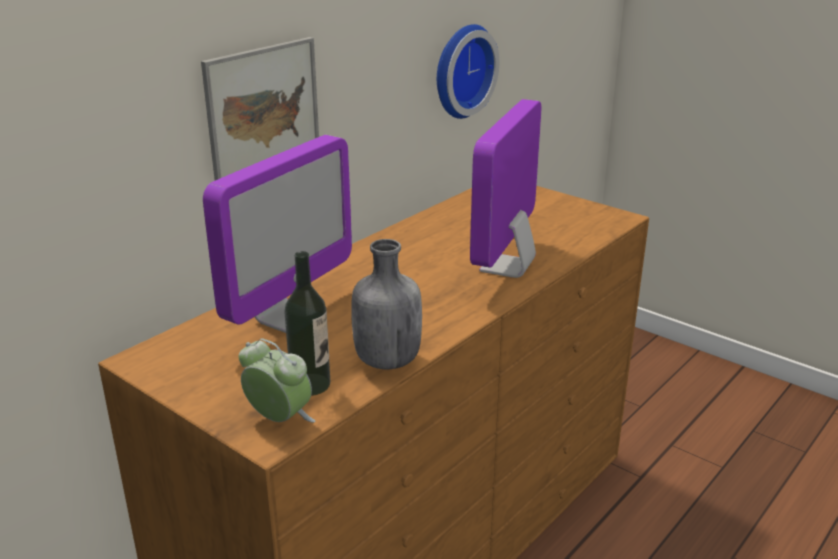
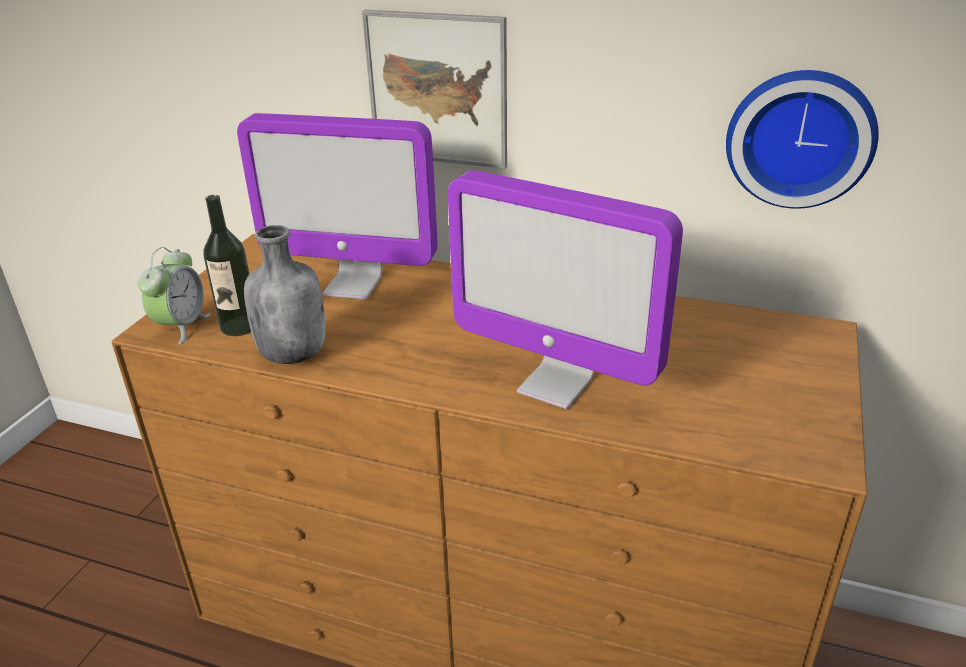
camera: 70 degrees right, 5 degrees up
monitor [470,99,541,278] -> monitor turned 150 degrees counterclockwise [448,170,683,409]

